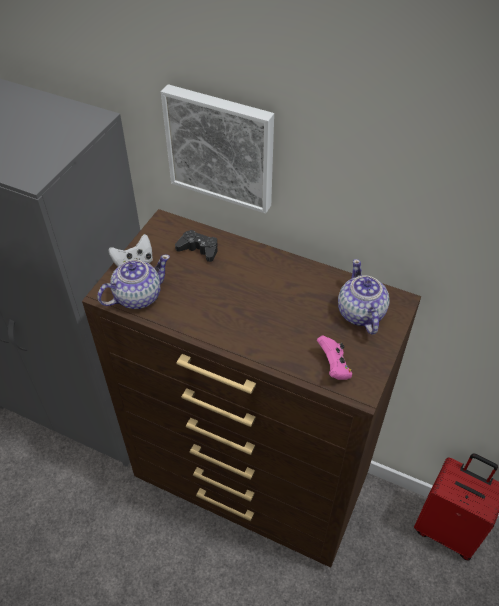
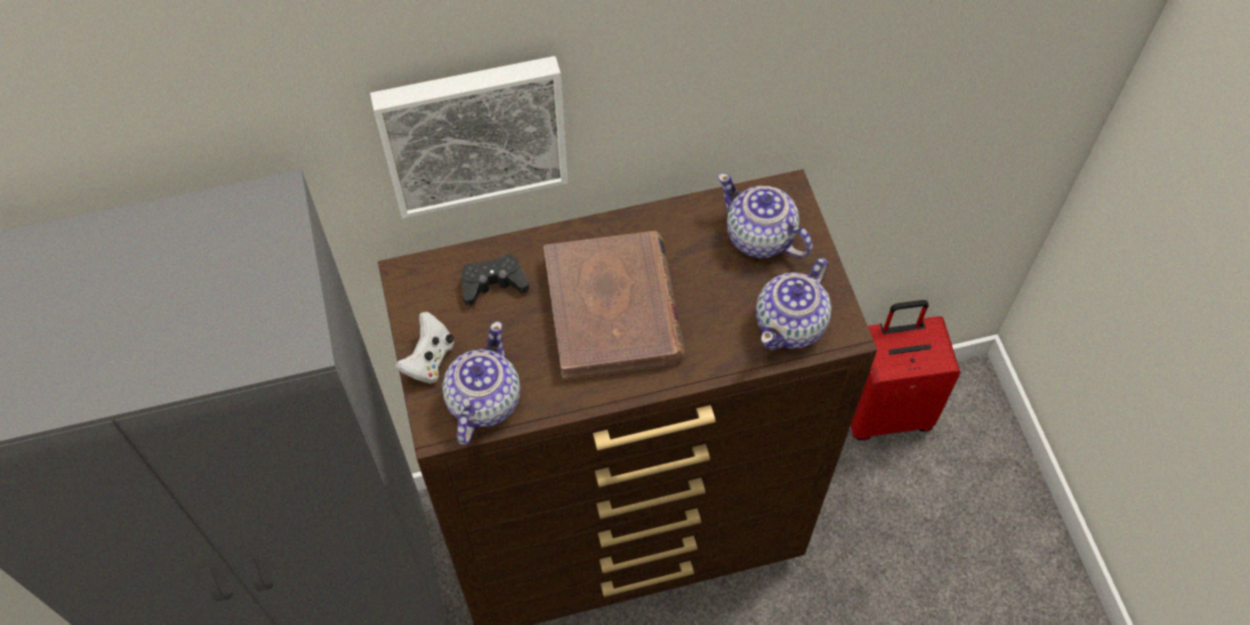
camera: 40 degrees left, 10 degrees up
pink game controller [317,335,352,380] -> teapot [755,258,831,350]
none -> brown book [544,231,685,380]

